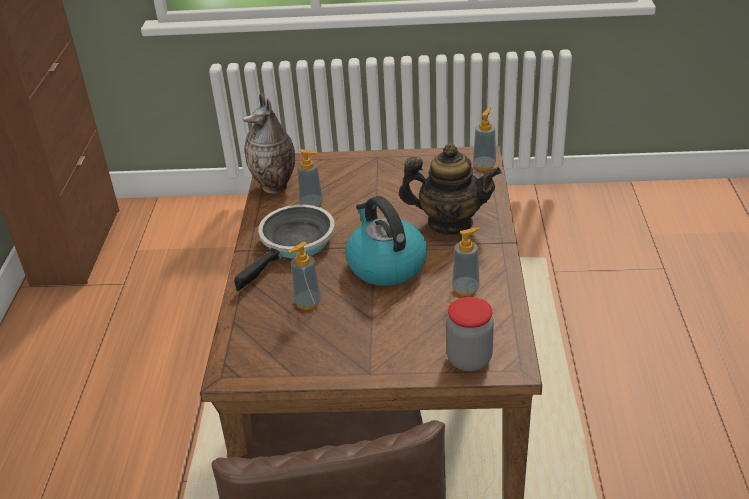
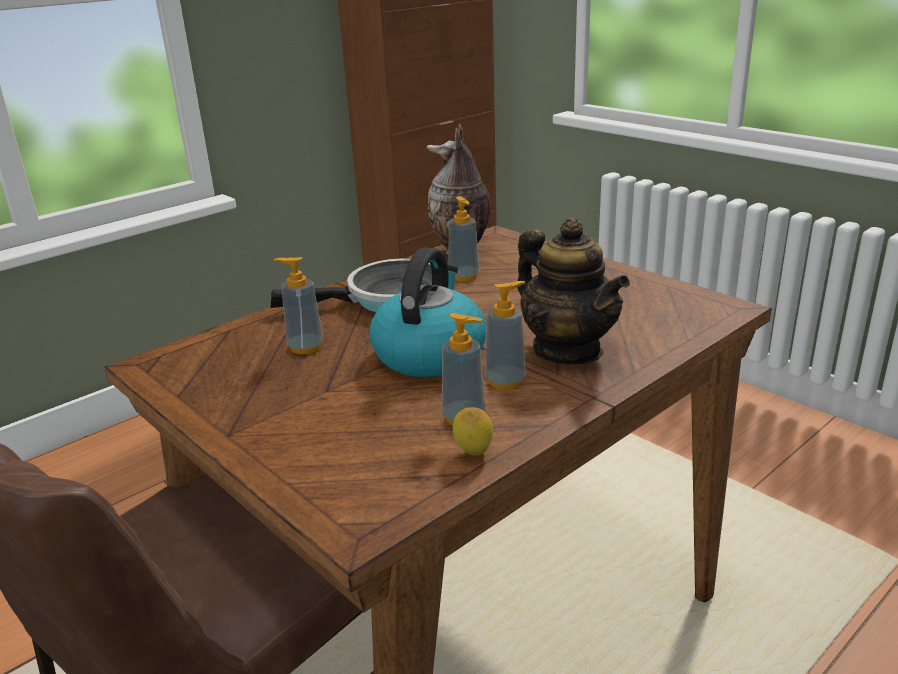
camera: 45 degrees right, 10 degrees down
jar [446,297,494,371] -> none
soap dispenser [473,108,496,171] -> soap dispenser moved to [485,281,526,390]
none -> lemon [453,407,493,456]

